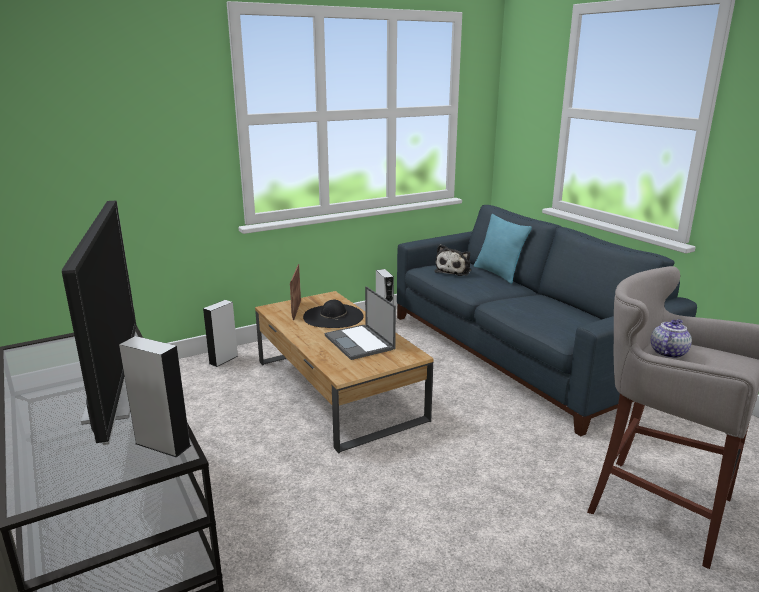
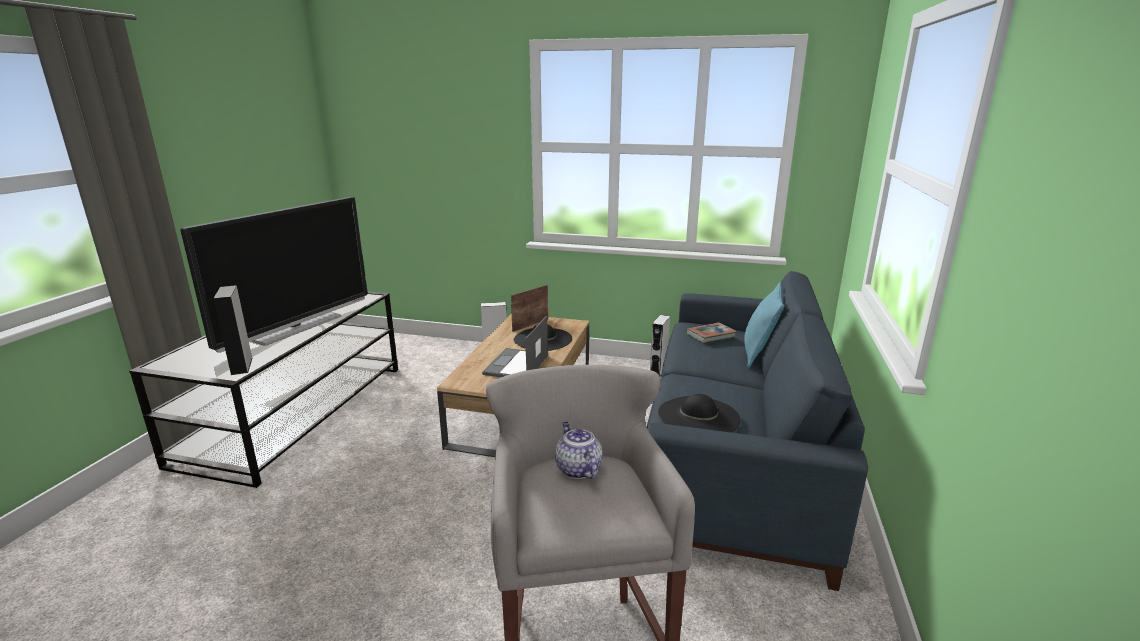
camera: 45 degrees right, 0 degrees up
plush toy [435,244,471,276] -> book [686,322,737,344]
teapot [651,319,692,359] -> teapot turned 105 degrees counterclockwise [555,422,603,479]
none -> black hat [658,394,741,432]

